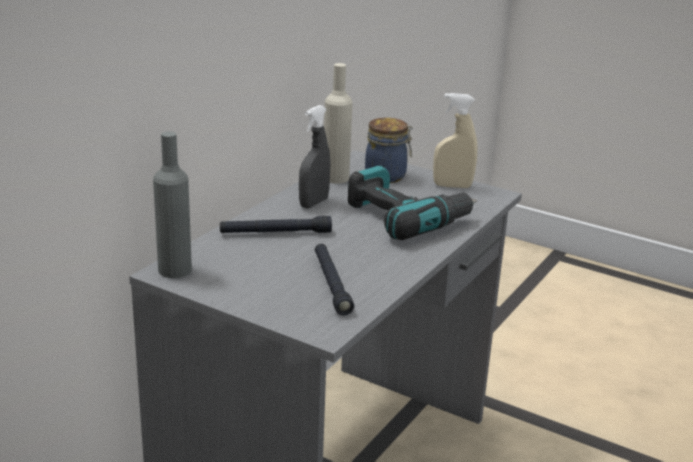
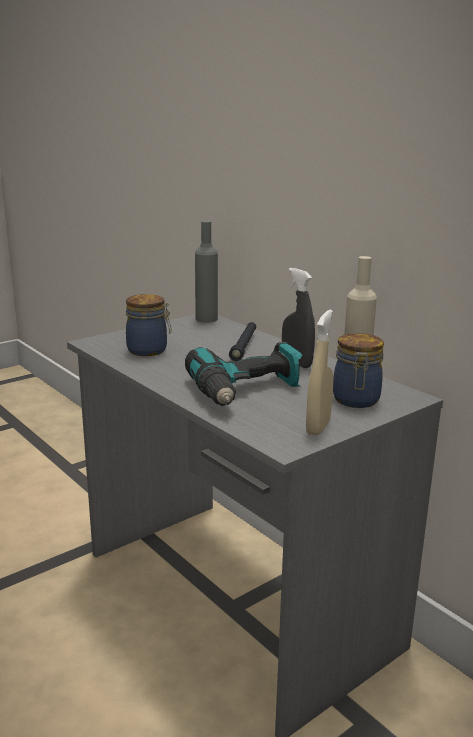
camera: 110 degrees right, 5 degrees down
black flashlight [315,244,354,316] -> jar [126,294,172,356]

